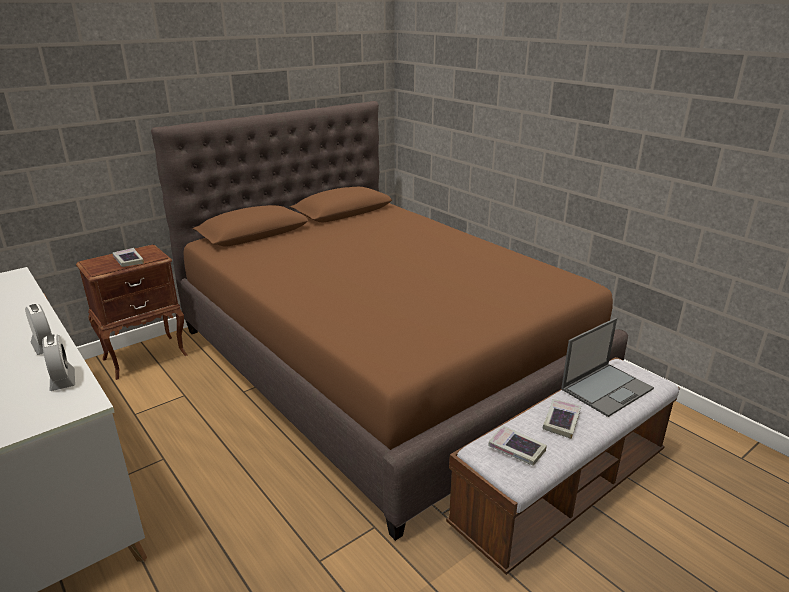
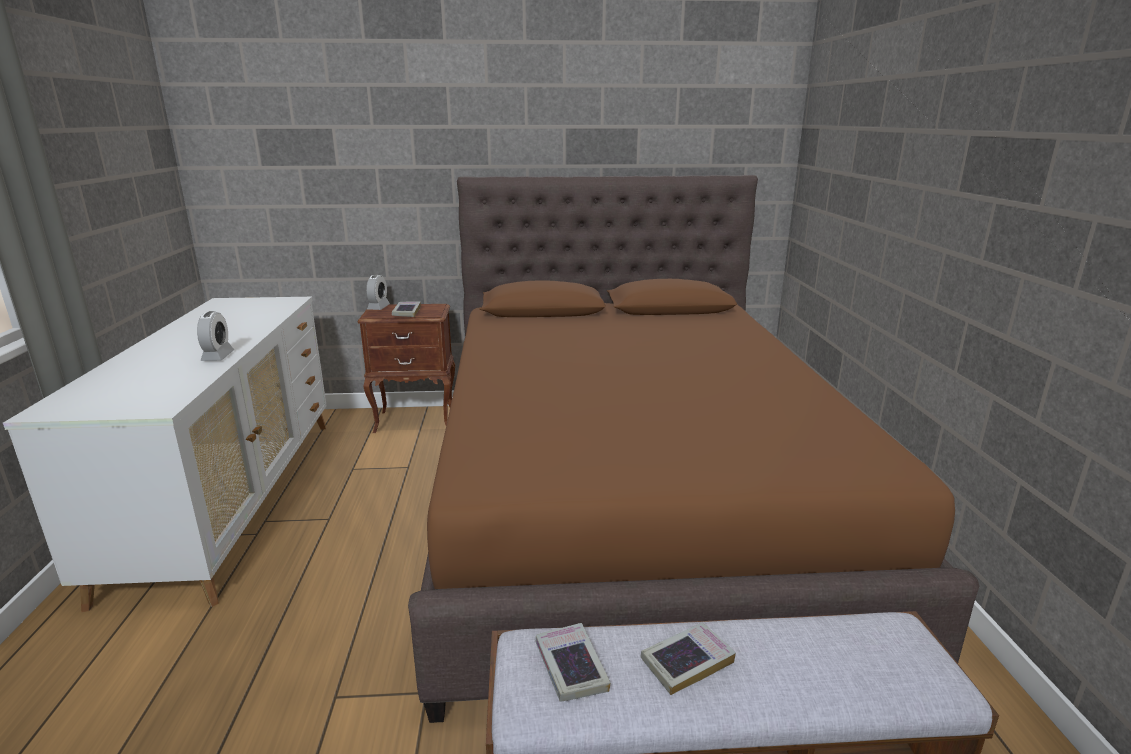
camera: 35 degrees right, 5 degrees down
alarm clock [42,334,75,391] -> alarm clock moved to [366,274,390,310]
laptop [561,318,654,417] -> none

